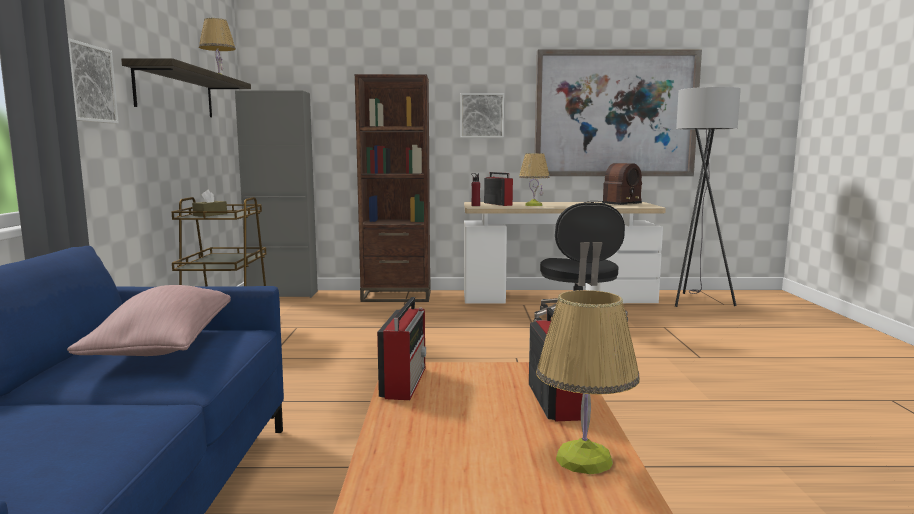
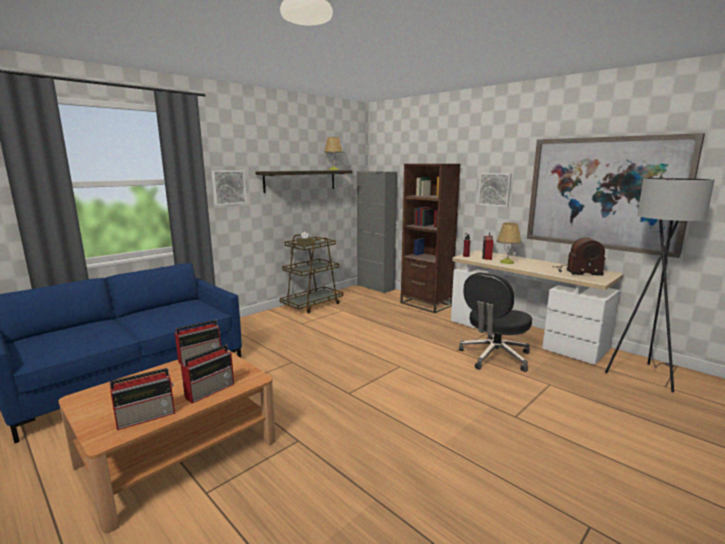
camera: 45 degrees right, 5 degrees up
pink pillow [67,285,231,356] -> none
table lamp [536,290,640,474] -> radio [109,368,175,430]

